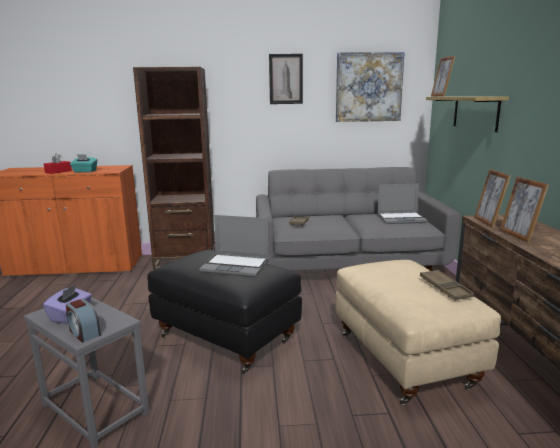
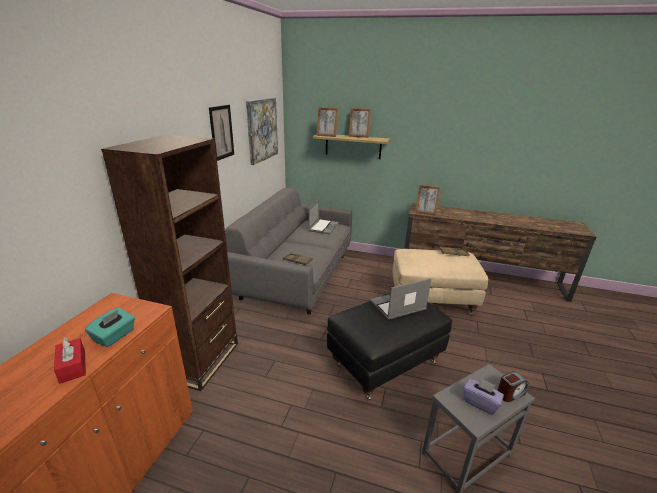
camera: 70 degrees left, 10 degrees up
laptop [199,215,269,277] -> laptop turned 150 degrees counterclockwise [370,278,431,320]
picture frame [500,177,549,243] -> picture frame moved to [349,108,371,138]

